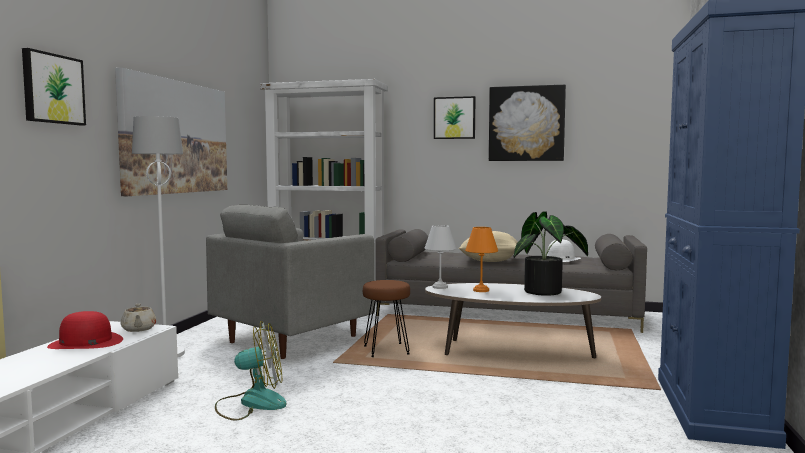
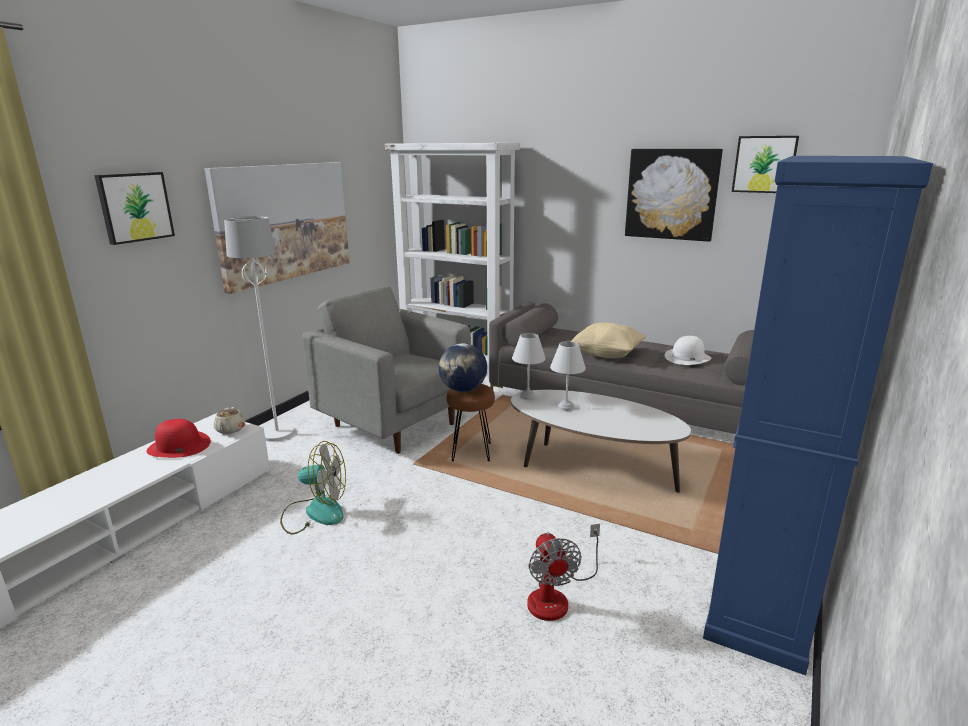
camera: 15 degrees right, 15 degrees up
grey armchair [206,205,375,359] -> grey armchair turned 75 degrees clockwise [302,287,471,454]
picture [434,96,476,139] -> picture moved to [732,136,799,193]
orange table lamp [465,227,498,292] -> white table lamp [550,341,586,411]
potted plant [513,212,588,296] -> none
none -> globe [439,343,487,392]
none -> fan [527,524,600,621]

